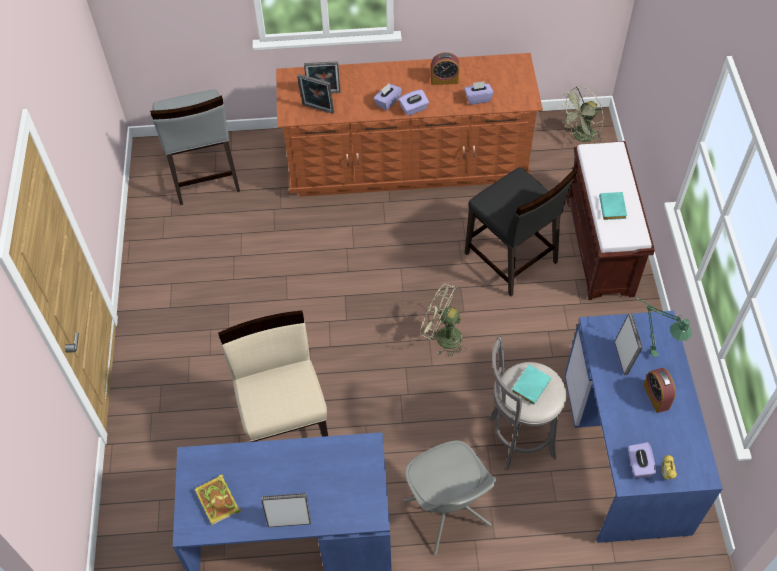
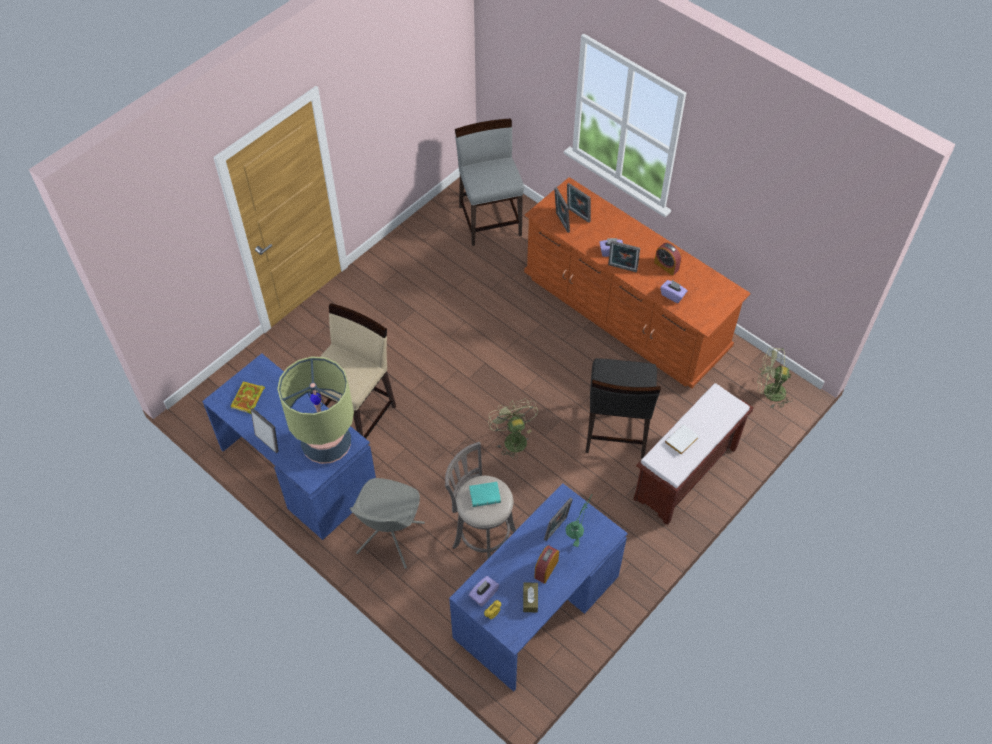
camera: 45 degrees right, 0 degrees up
grey chair [150,89,240,205] -> grey chair turned 135 degrees clockwise [455,118,524,246]
purple tissue box [399,90,429,116] -> picture frame [608,240,640,273]
turquoise book [599,192,627,220] -> white book [665,424,699,455]
none -> table lamp [277,357,354,464]
none -> brown tissue box [523,583,538,612]

